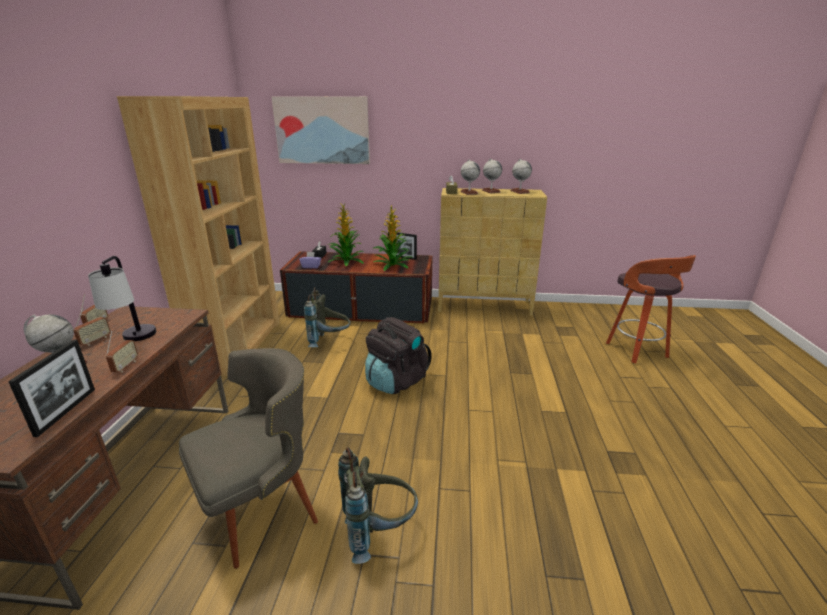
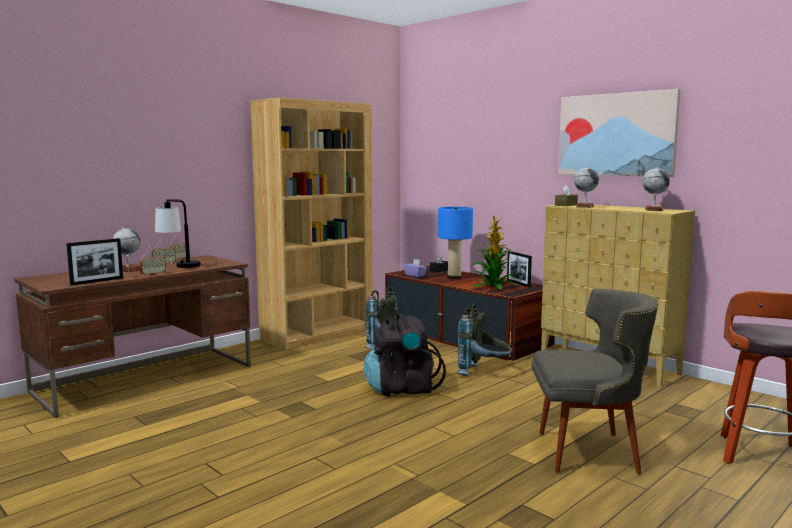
camera: 40 degrees right, 15 degrees down
grey chair [179,348,318,569] -> grey chair moved to [532,289,659,474]
picture [271,96,370,164] -> picture moved to [558,89,681,177]
potted plant [328,203,364,266] -> blue table lamp [438,207,473,279]
grey backpack [338,447,418,564] -> grey backpack moved to [457,303,512,376]
globe [482,158,502,193] -> none

